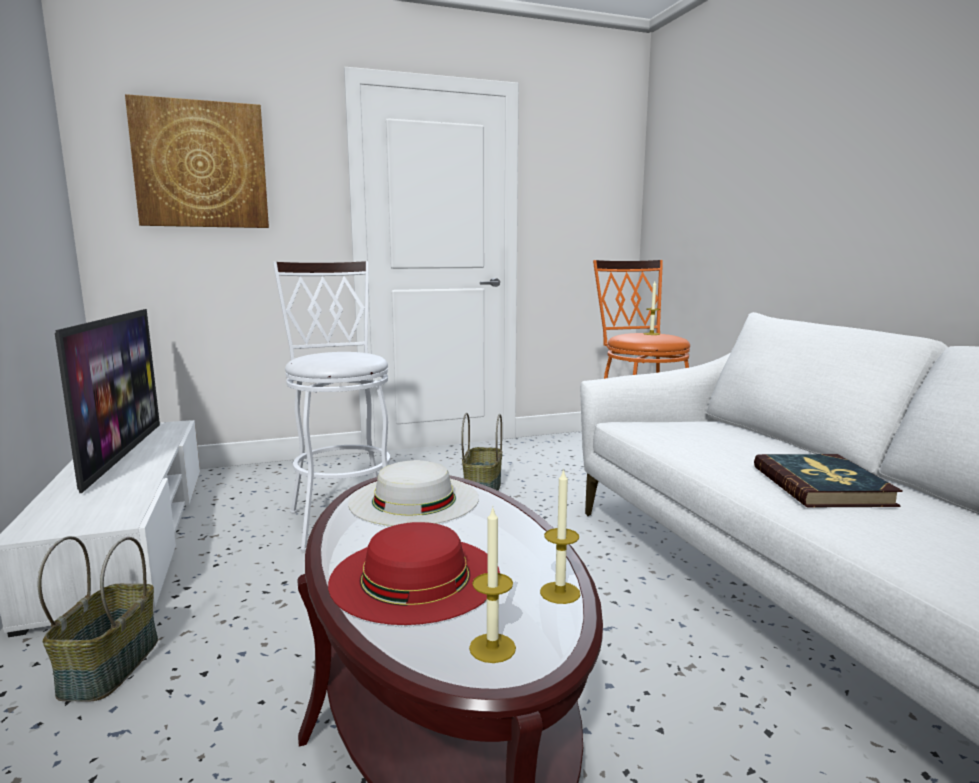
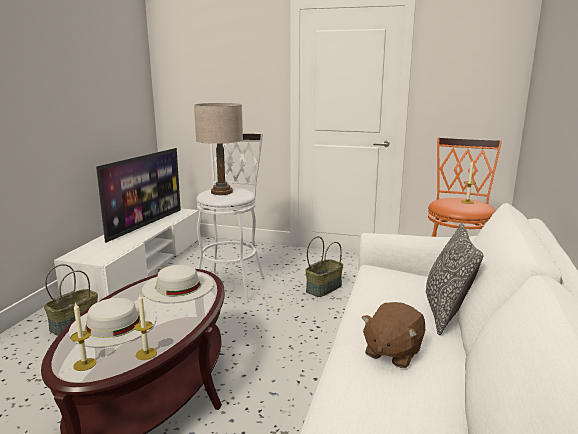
camera: 35 degrees right, 5 degrees up
picture [125,94,269,228] -> none
red hat [328,522,500,625] -> white hat [69,298,156,347]
book [754,454,903,507] -> brown plush toy [361,302,426,368]
none -> beige table lamp [194,103,243,195]
none -> pillow [426,223,484,335]

